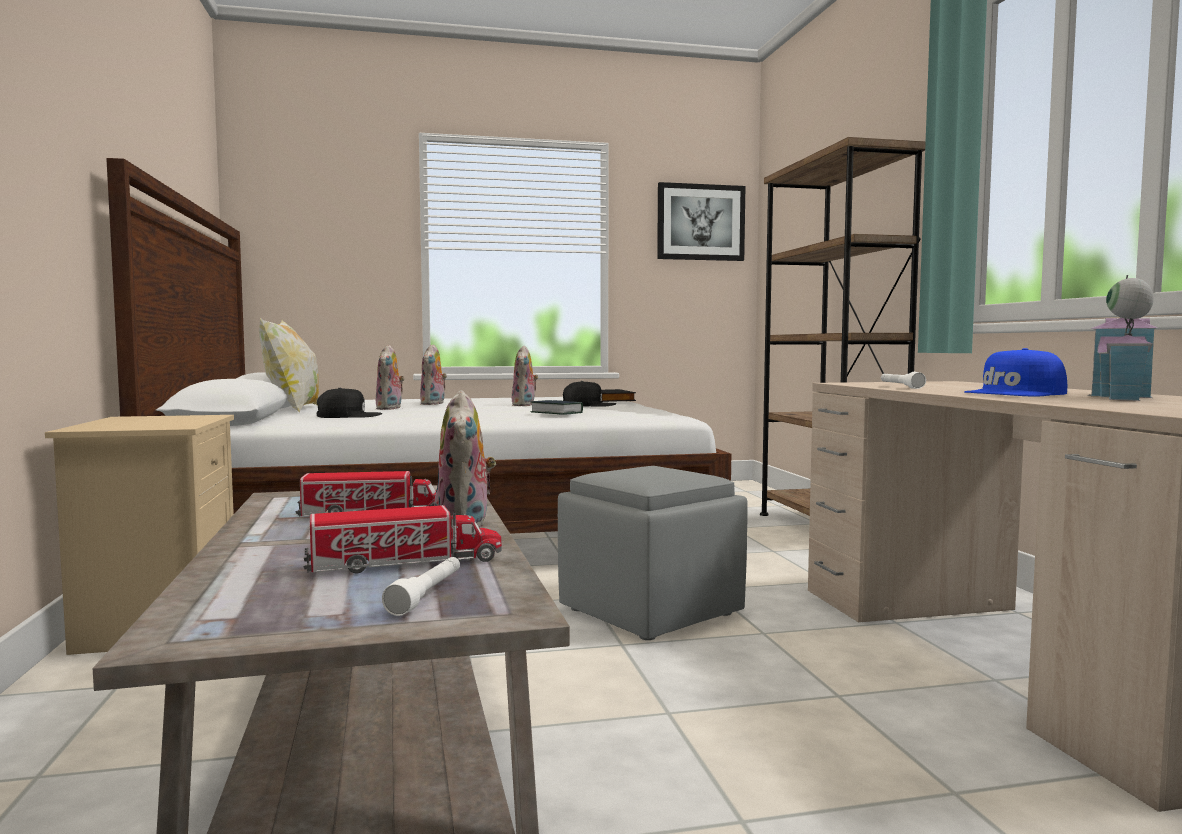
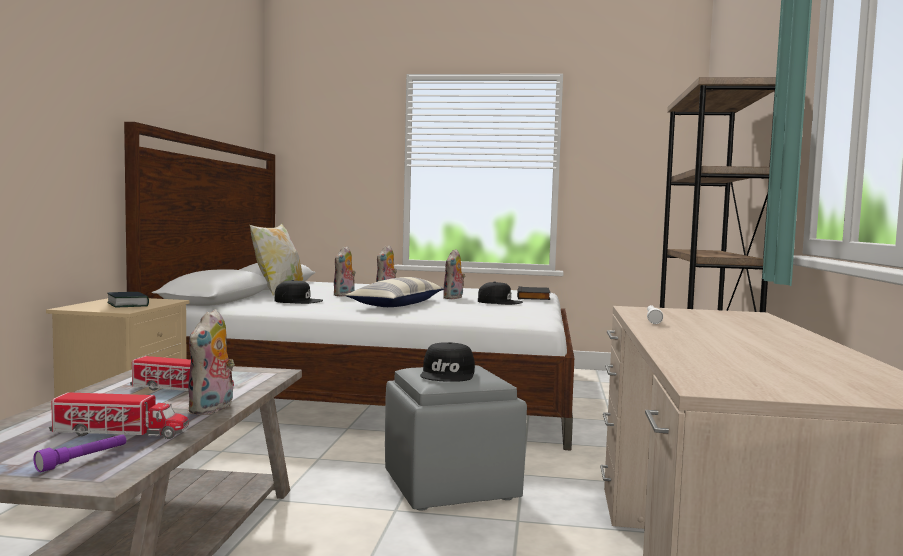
camera: 20 degrees right, 0 degrees up
white flashlight [382,557,460,616] -> purple flashlight [34,434,126,472]
book [530,400,583,415] -> book moved to [107,292,149,307]
picture [657,182,745,261] -> none
blue cap [964,348,1067,397] -> none
toy house [1088,275,1158,401] -> none
none -> pillow [345,277,445,307]
none -> black cap [420,342,475,382]

